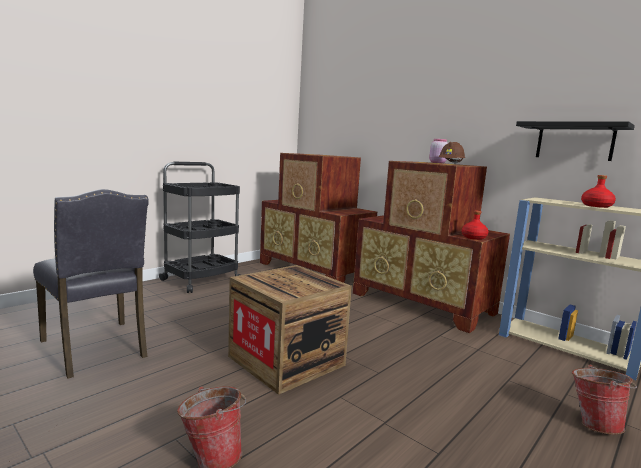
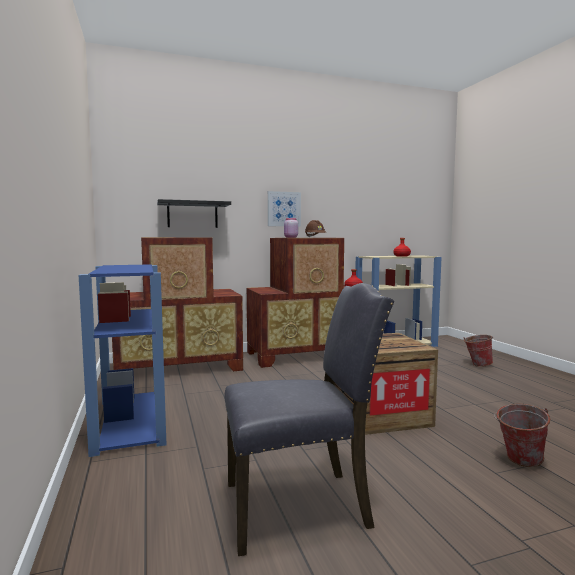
camera: 60 degrees left, 5 degrees down
black cart [159,162,241,293] -> blue bookcase [79,264,167,457]
black shelf [516,121,635,161] -> black shelf moved to [157,199,231,228]
none -> picture [268,191,301,226]

